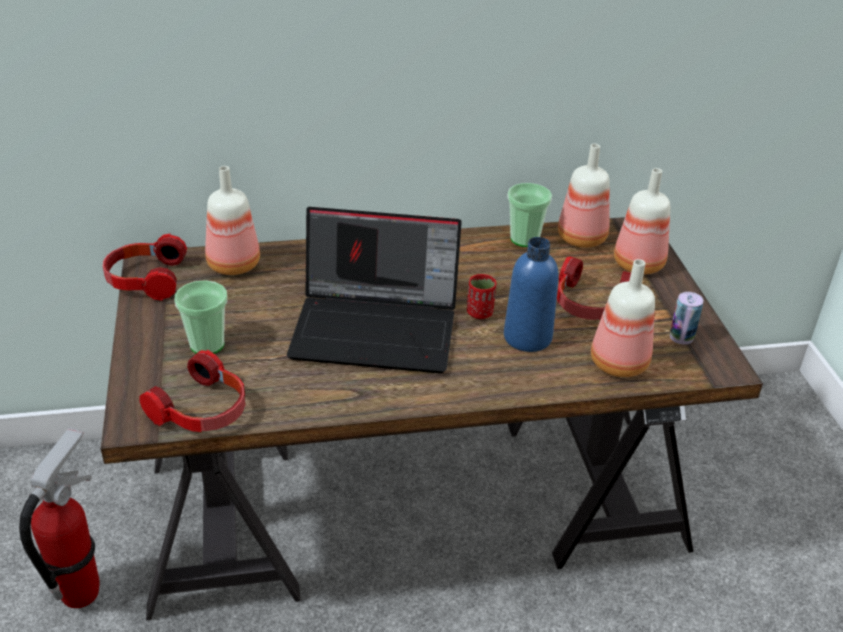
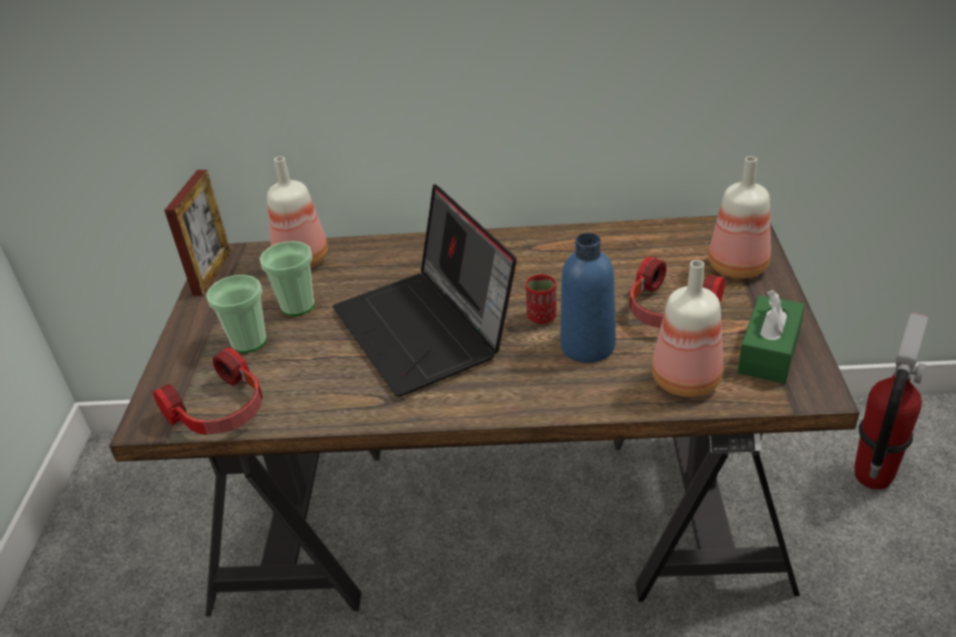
camera: 15 degrees right, 0 degrees up
fire extinguisher [19,427,100,608] -> fire extinguisher moved to [854,312,929,490]
headphones [103,233,187,301] -> picture frame [164,170,231,296]
laptop [287,207,462,374] -> laptop turned 45 degrees clockwise [332,184,517,397]
cup [507,183,552,247] -> cup moved to [260,241,315,316]
bottle [558,144,610,248] -> none
can [670,292,703,345] -> green tissue box [738,290,805,384]

